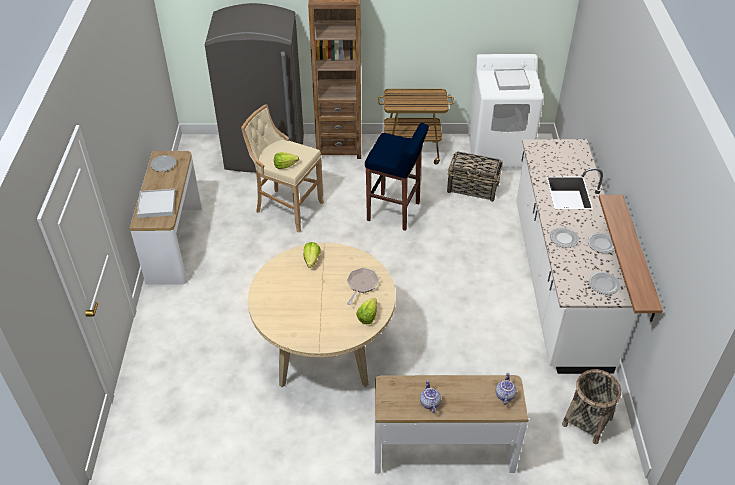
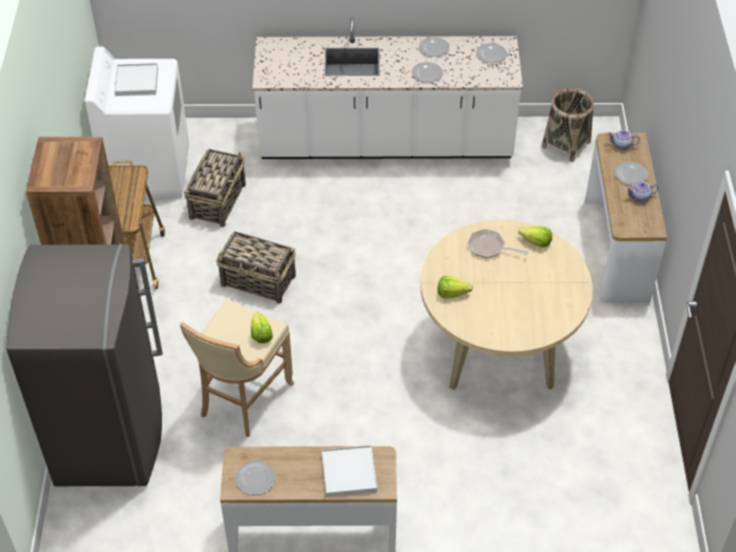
camera: 90 degrees left, 5 degrees up
blue stool [365,123,429,231] -> basket [216,231,296,304]
shelf [599,195,663,322] -> none
none -> plate [614,161,647,185]

